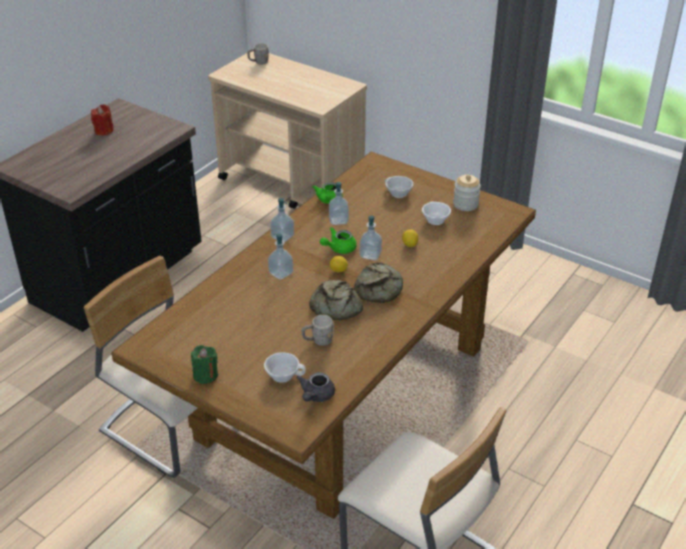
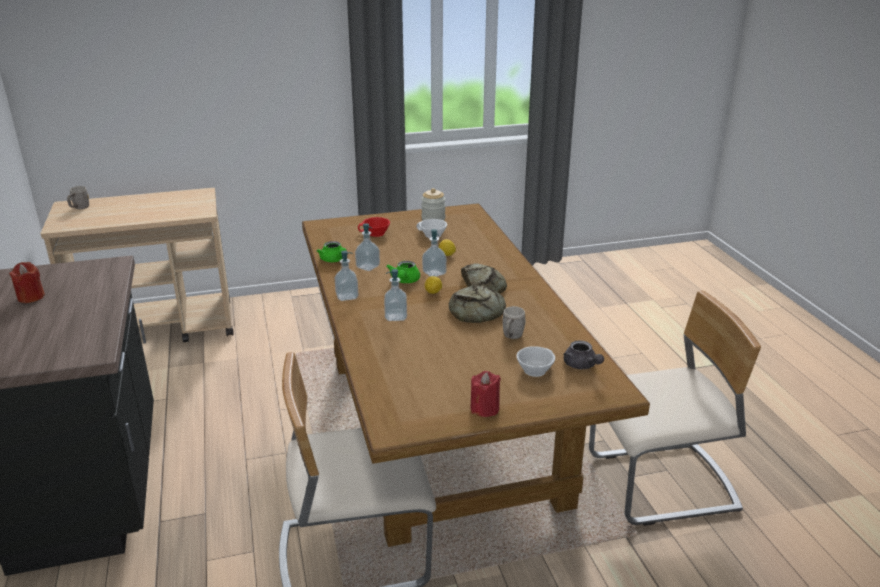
camera: 50 degrees left, 10 degrees down
green candle [191,345,218,384] -> red candle [470,371,501,417]
white cup [385,176,413,198] -> red cup [358,217,390,237]

